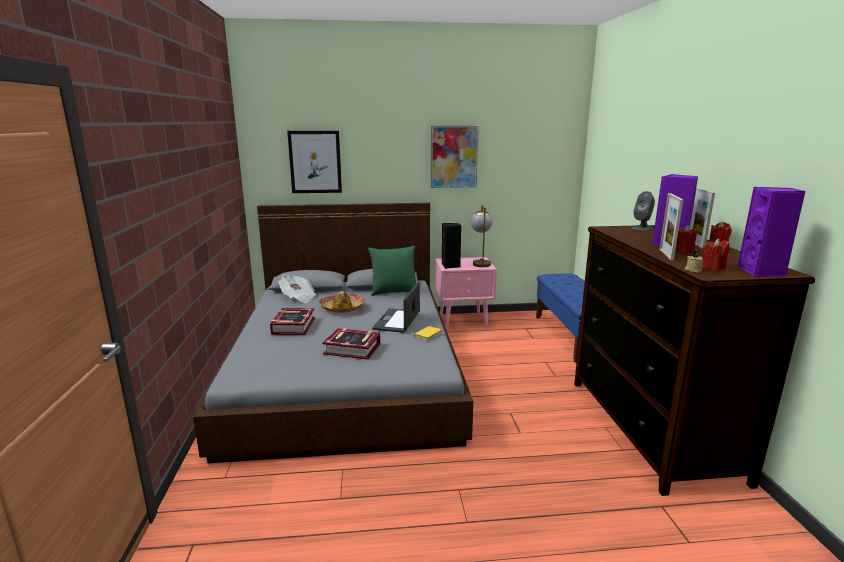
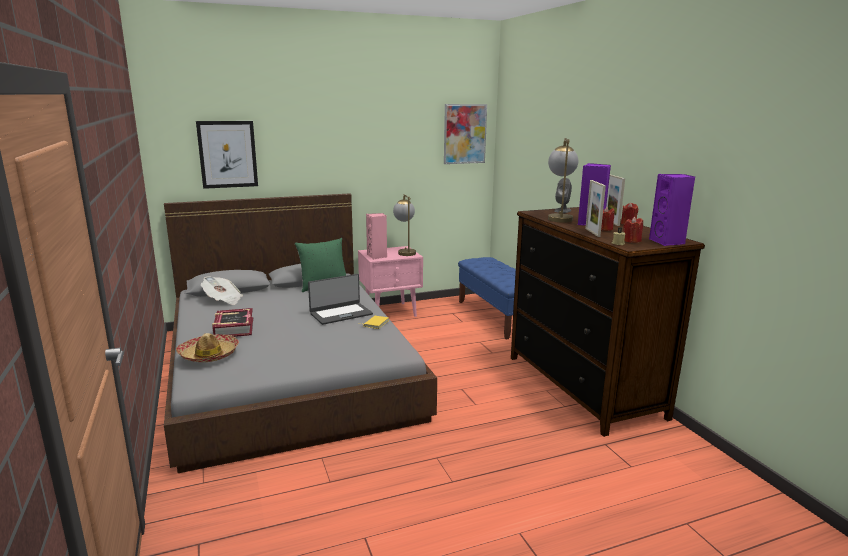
camera: 15 degrees left, 0 degrees up
hat [319,291,365,313] -> hat moved to [176,333,239,362]
book [322,328,381,360] -> none
laptop [372,282,420,333] -> laptop turned 120 degrees counterclockwise [308,274,373,325]
picture [431,126,479,188] -> picture moved to [444,104,487,164]
black speaker [442,223,461,269] -> pink speaker [366,213,387,260]
none -> table lamp [548,138,578,222]

